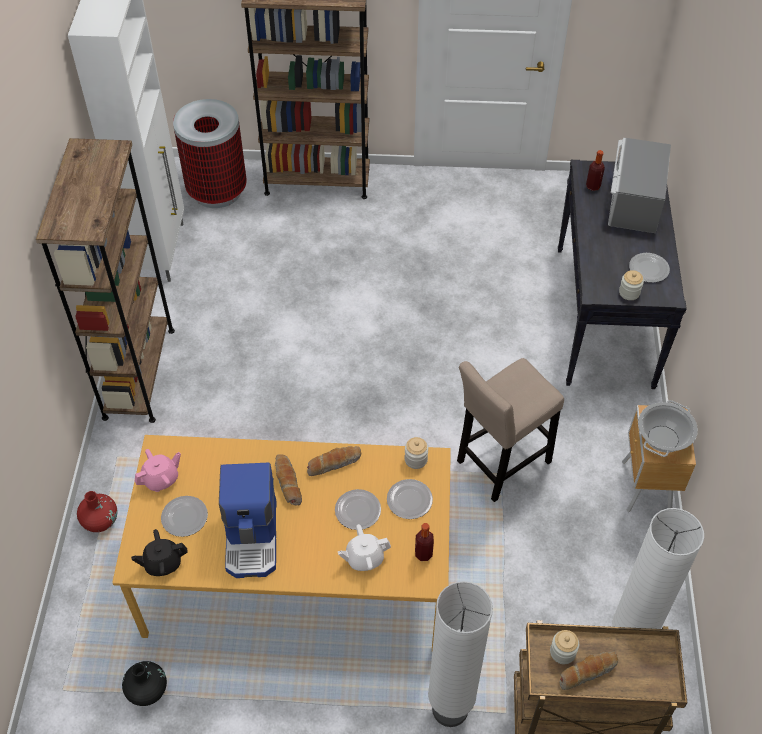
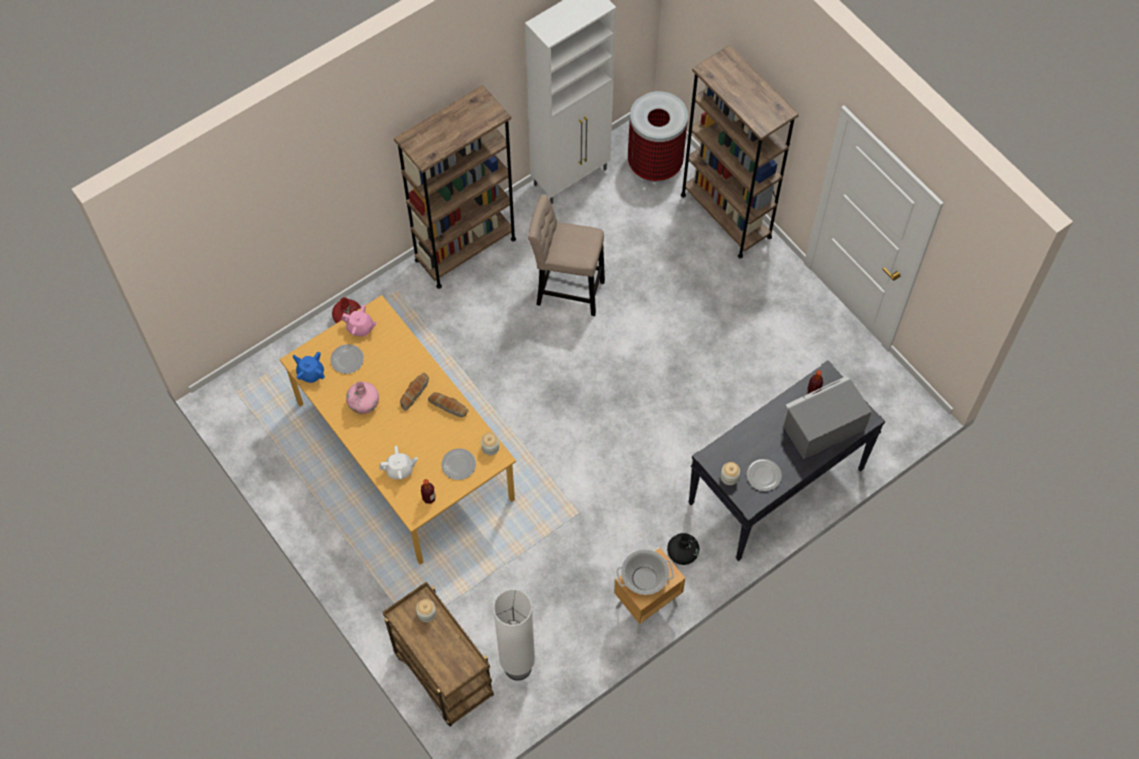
camera: 50 degrees right, 10 degrees up
black vase [122,661,167,706] -> black vase moved to [667,533,699,565]
black teapot [131,529,188,576] -> blue teapot [292,352,325,383]
coffee machine [219,463,277,578] -> pink vase [346,381,379,414]
plate [335,489,381,530] -> none
white teapot [338,524,391,571] -> white teapot turned 135 degrees clockwise [379,446,418,480]
white floor lamp [428,581,493,727] -> none
beige stool [457,358,564,502] -> beige stool moved to [528,194,605,316]
bread [560,652,618,690] -> none

